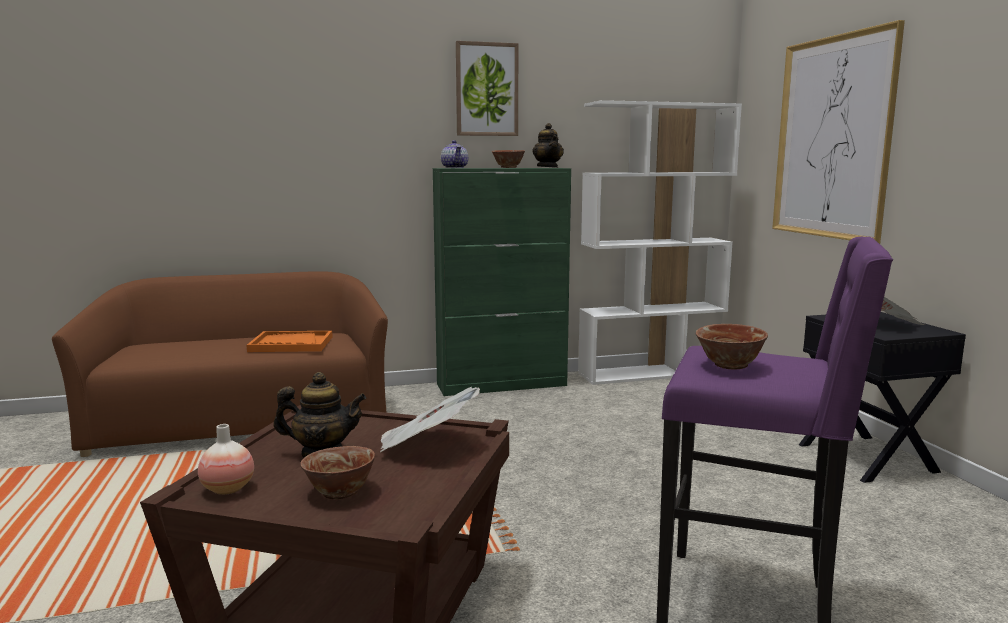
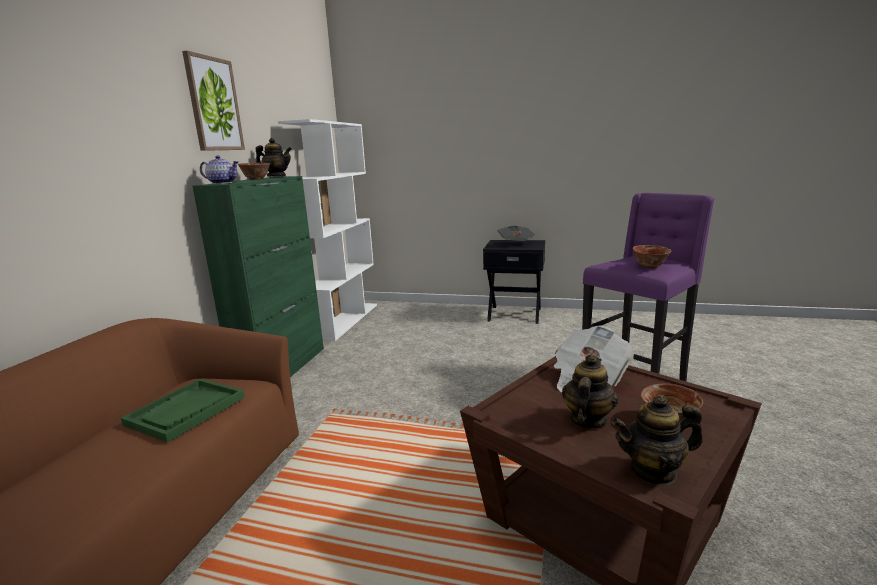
camera: 60 degrees left, 5 degrees up
vase [198,424,254,495] -> teapot [612,395,703,486]
orange tray [247,331,333,352] -> green tray [121,379,245,443]
picture [772,20,905,244] -> none

